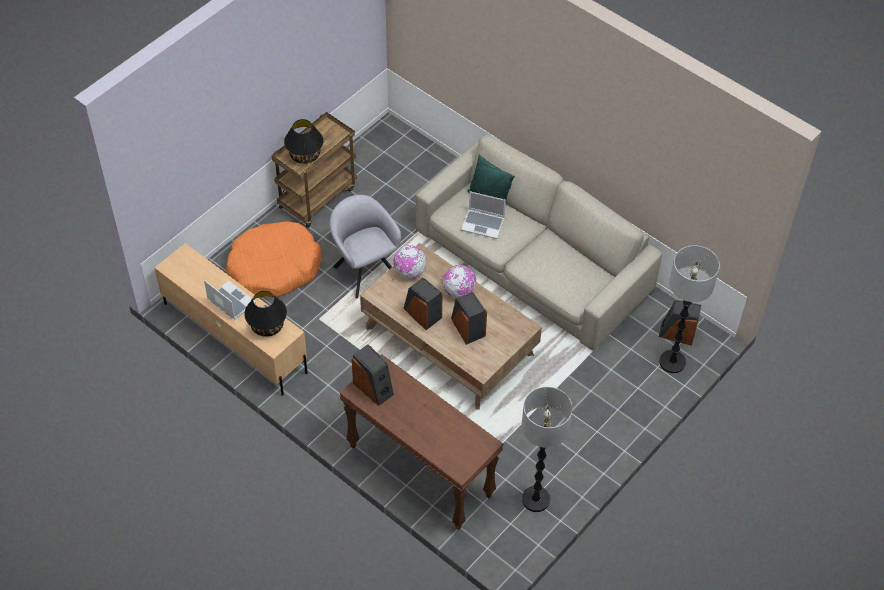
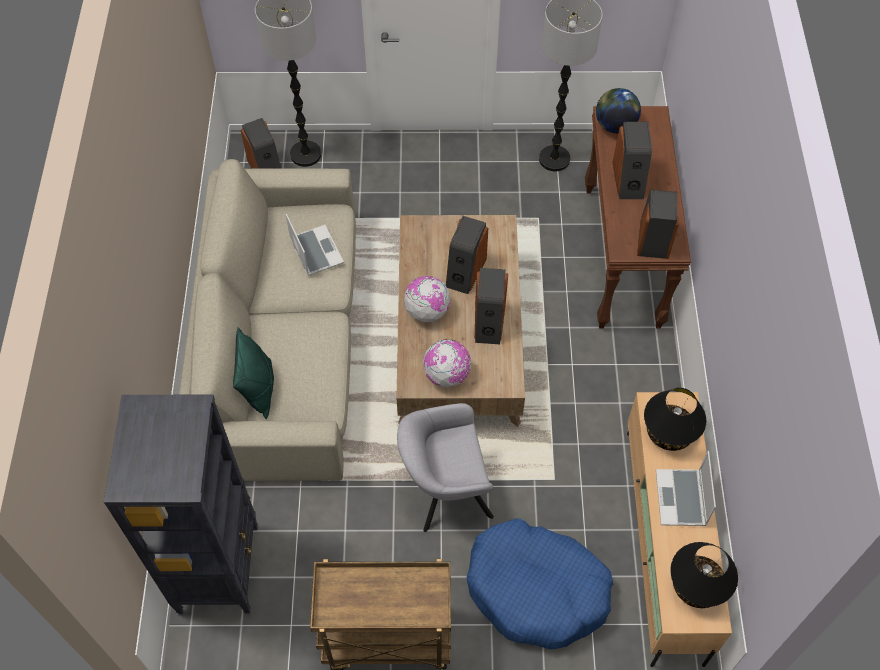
camera: 130 degrees left, 5 degrees up
orange dog bed [226,222,322,298] -> blue dog bed [467,518,613,650]
black table lamp [284,119,323,164] -> black table lamp moved to [671,542,738,608]
grey armchair [330,195,401,299] -> grey armchair turned 60 degrees clockwise [397,403,494,532]
laptop [461,191,506,239] -> laptop moved to [286,214,344,276]
none -> black bookcase [104,394,258,614]
none -> globe [596,88,641,133]
none -> speaker [612,122,652,199]

